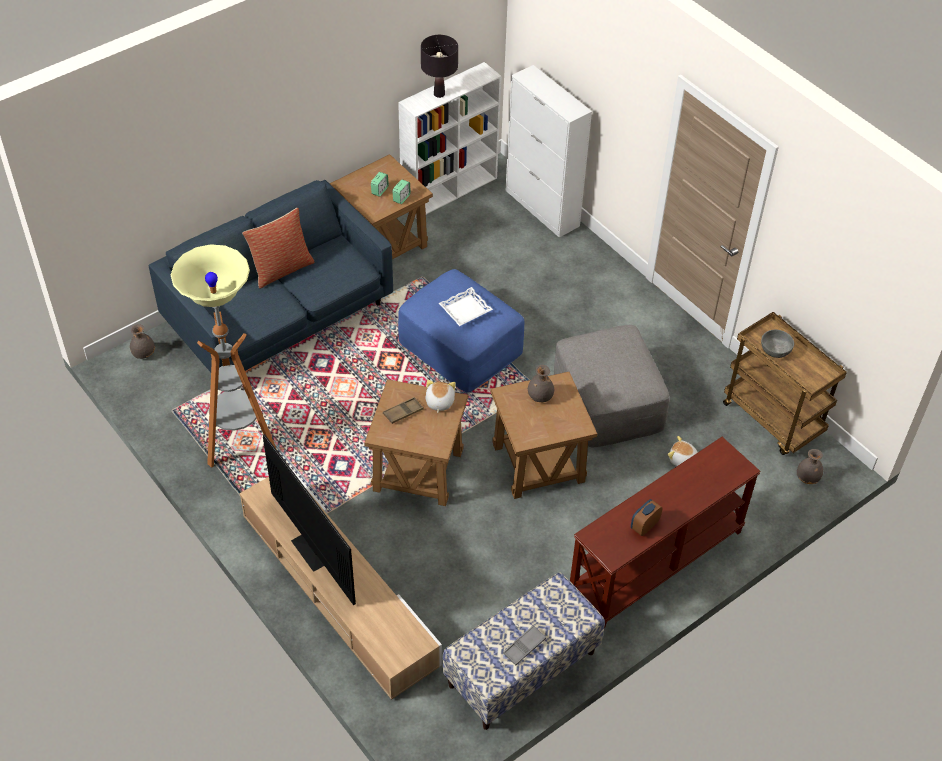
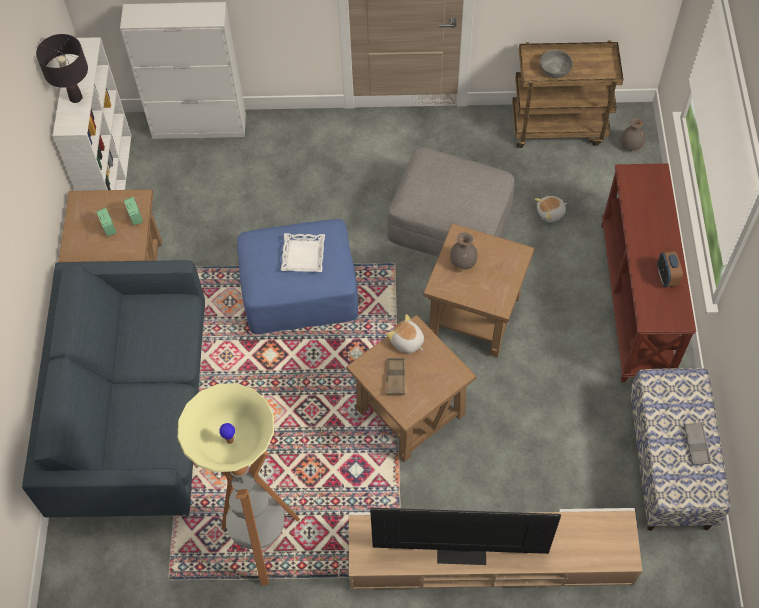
camera: 50 degrees left, 10 degrees up
grey vase [130,324,155,359] -> none
pillow [242,208,315,288] -> none

